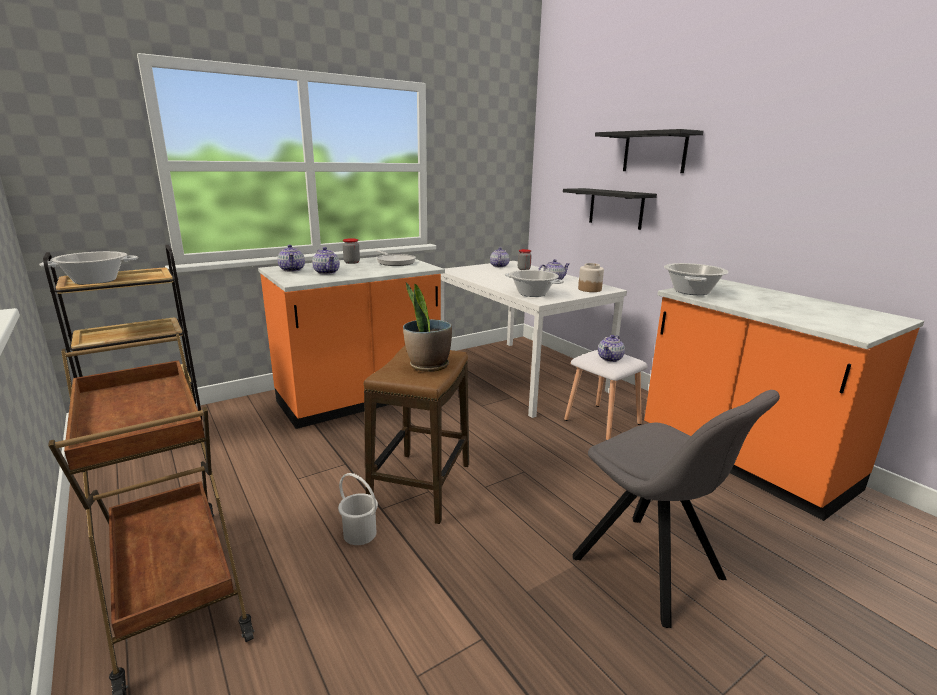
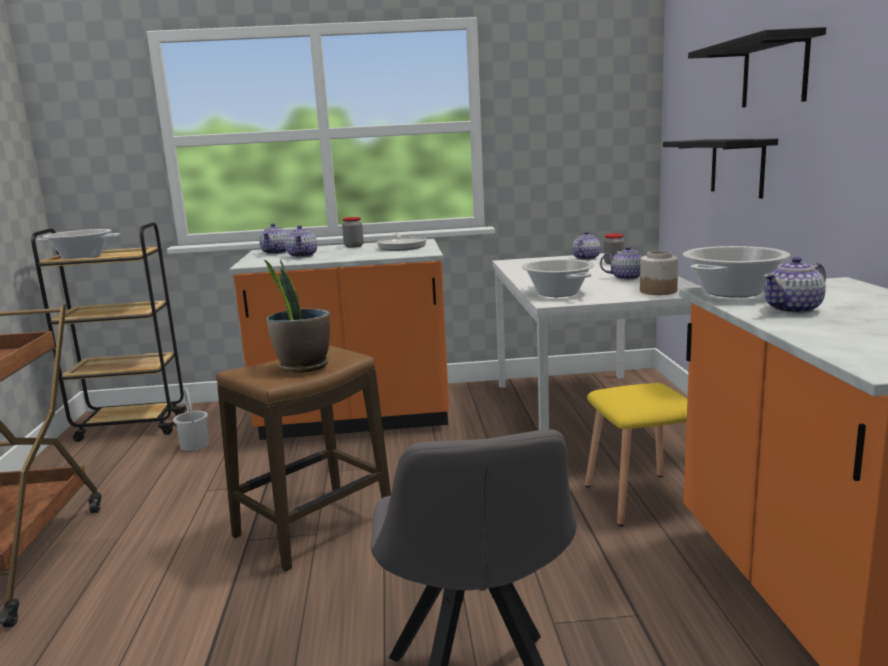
camera: 30 degrees right, 5 degrees down
white bucket [338,473,378,545] -> white bucket moved to [173,388,210,451]
white stool [564,350,648,440] -> yellow stool [585,383,687,526]
teapot [598,335,625,362] -> teapot moved to [764,257,826,314]

